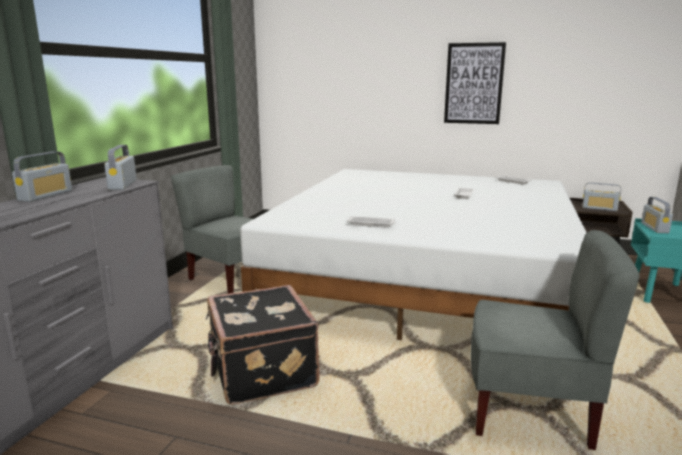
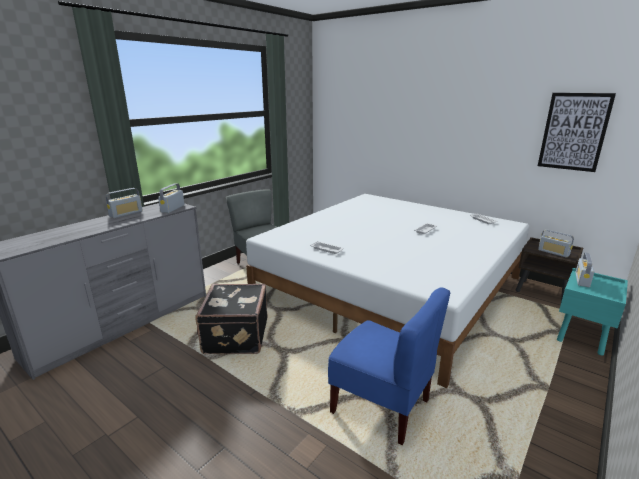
camera: 20 degrees right, 5 degrees up
picture [444,42,506,124] -> picture moved to [538,93,616,172]
grey chair [471,230,640,450] -> blue chair [328,288,450,445]

